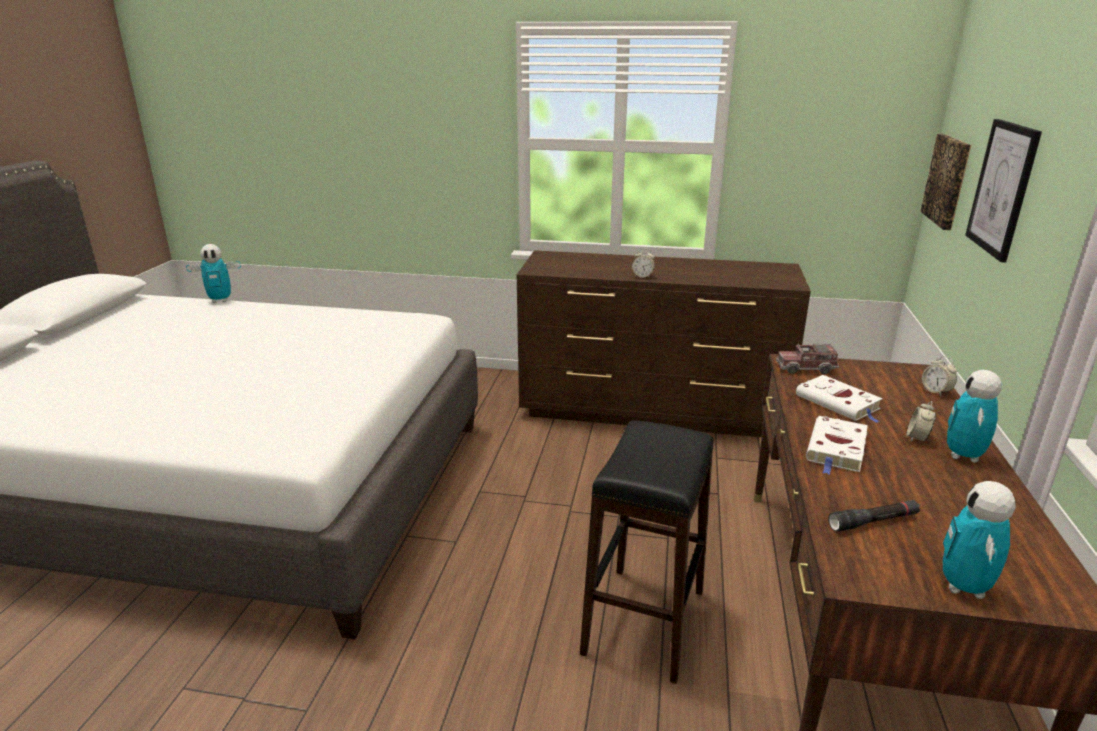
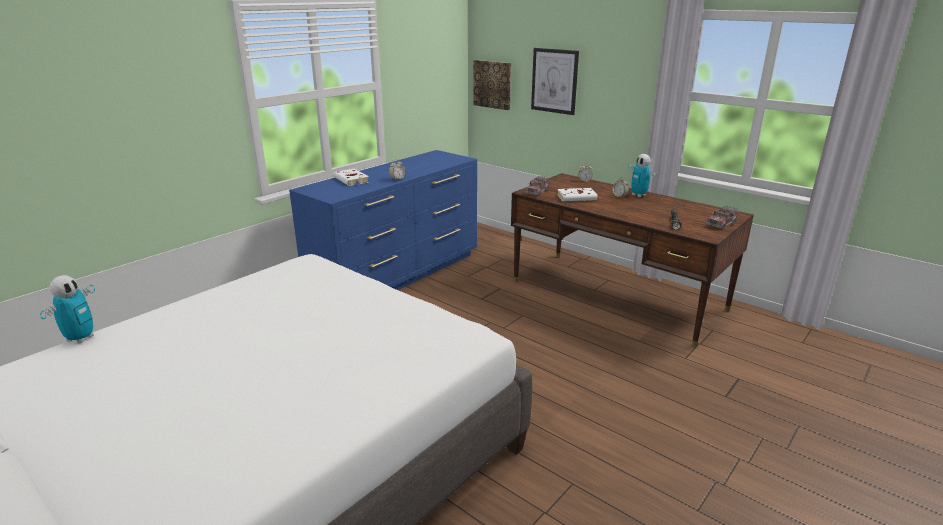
camera: 60 degrees left, 0 degrees up
brown dresser [517,250,811,437] -> blue dresser [289,150,477,290]
black stool [580,420,714,684] -> none
white book [806,416,868,475] -> white book moved to [333,169,369,187]
toy robot [943,481,1016,599] -> toy truck [706,206,739,230]

